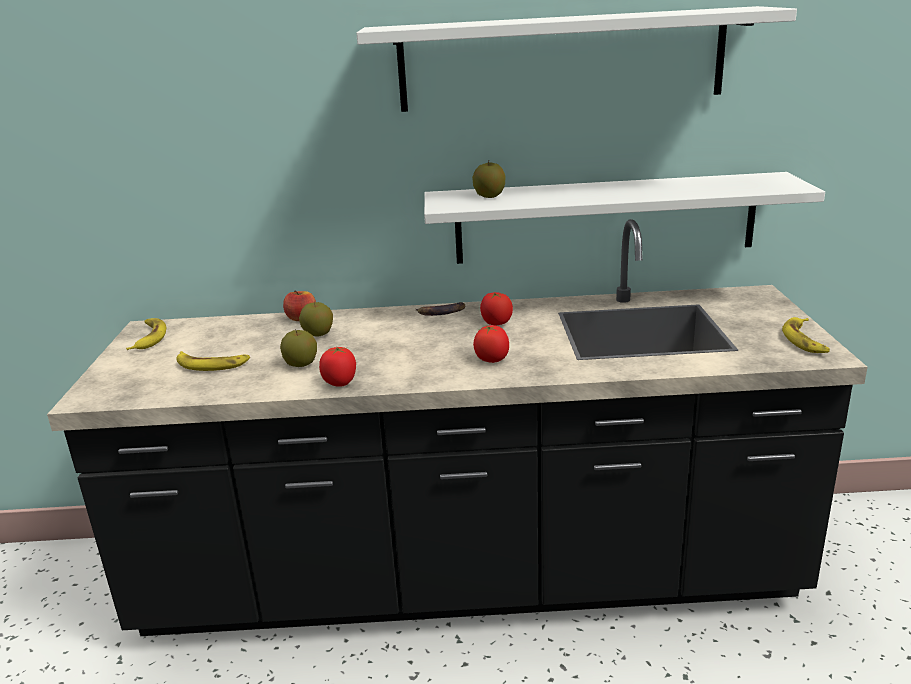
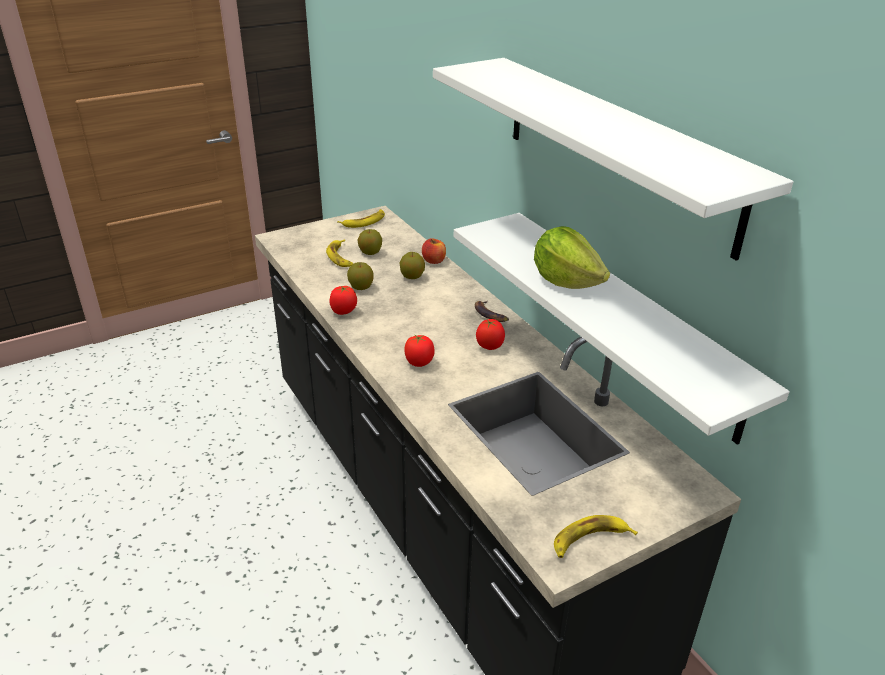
camera: 60 degrees right, 10 degrees up
apple [472,160,505,198] -> apple moved to [357,229,382,255]
none -> lettuce [534,226,610,289]

